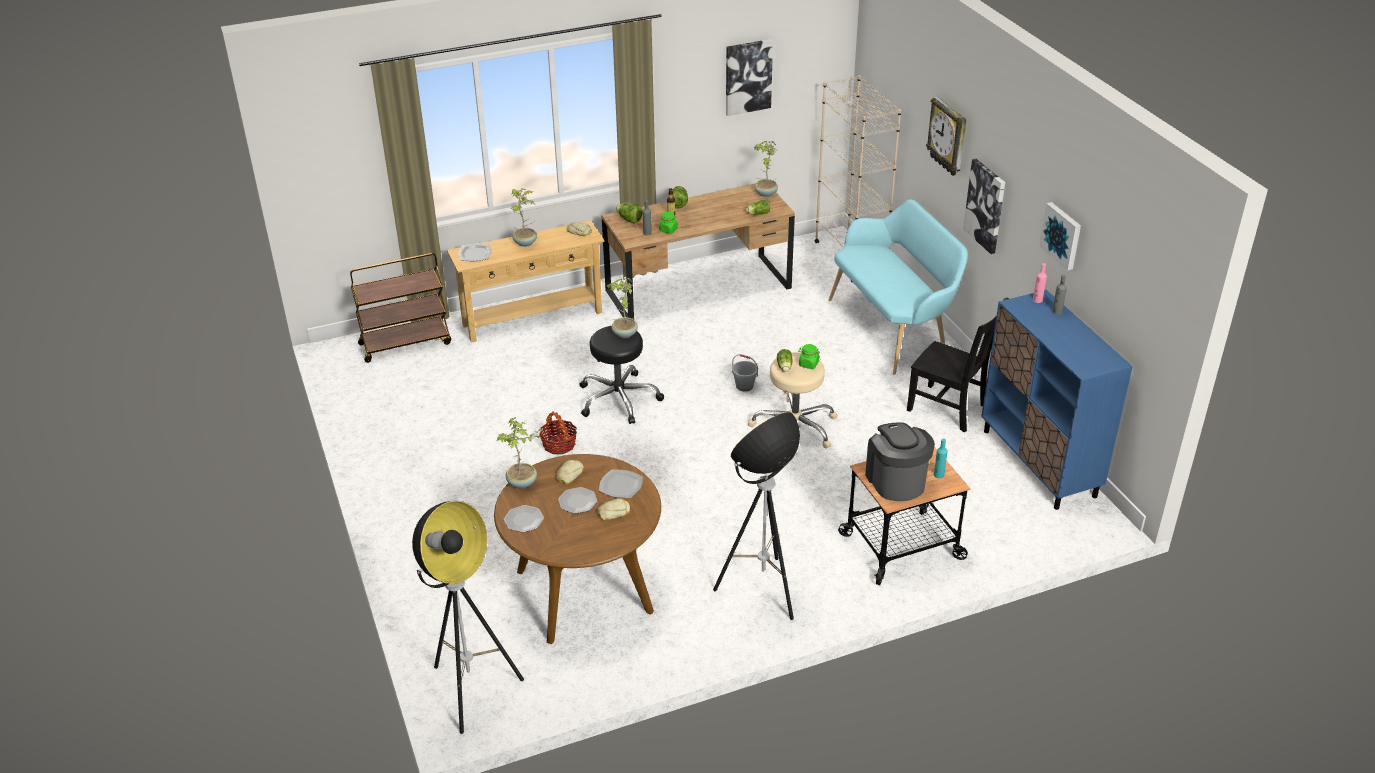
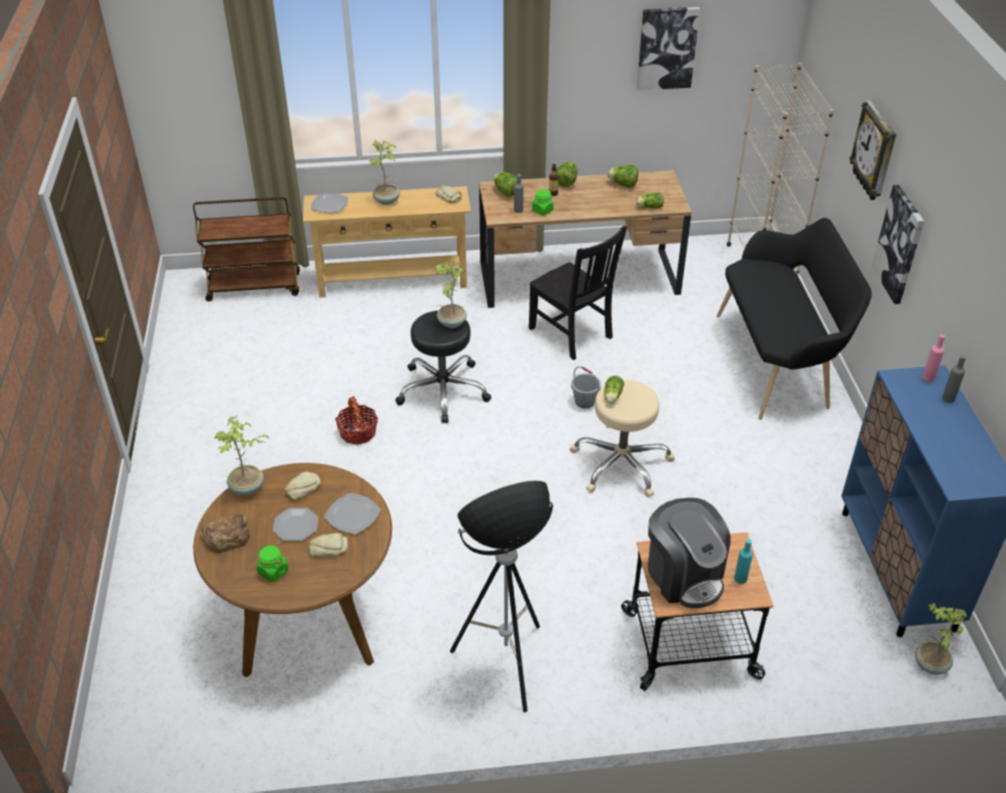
camera: 15 degrees right, 5 degrees up
floor lamp [412,501,524,734] -> none
plate [504,505,544,533] -> bread [200,513,250,553]
potted plant [754,141,778,197] -> potted plant moved to [915,603,967,675]
green jar [798,344,820,369] -> green jar moved to [257,545,288,582]
turquoise bench [828,199,968,375] -> black bench [717,218,872,420]
coffee machine [865,422,935,501] -> coffee machine turned 150 degrees clockwise [648,498,731,608]
black chair [907,298,1009,432] -> black chair moved to [529,226,628,360]
picture [1039,202,1081,270] -> none
none -> lettuce [607,165,638,188]

